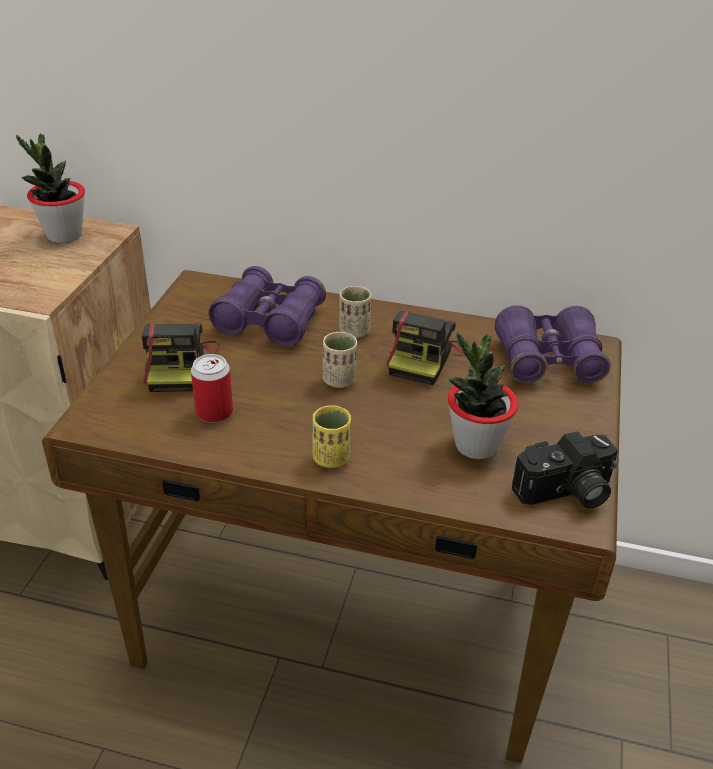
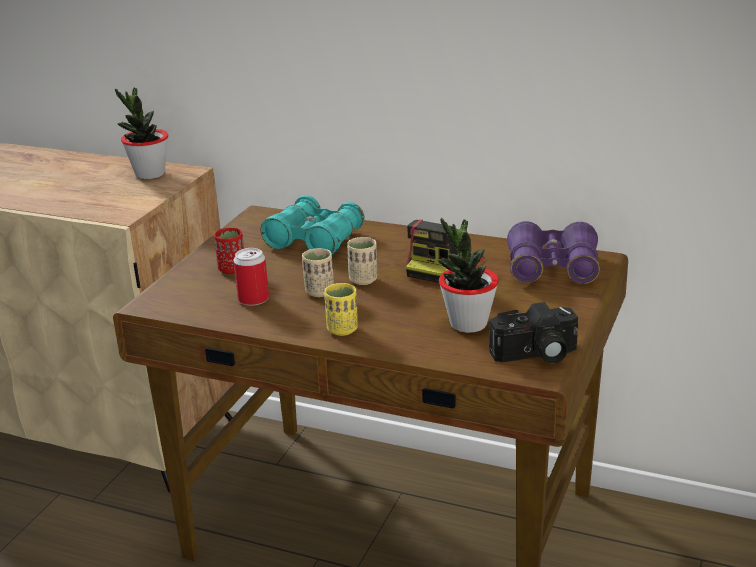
camera: 10 degrees right, 10 degrees down
camera [142,323,221,392] -> red cup [214,228,244,274]
purple binoculars [209,266,326,347] -> turquoise binoculars [261,195,365,255]
beige cup [339,286,371,338] -> beige cup moved to [302,248,334,297]

